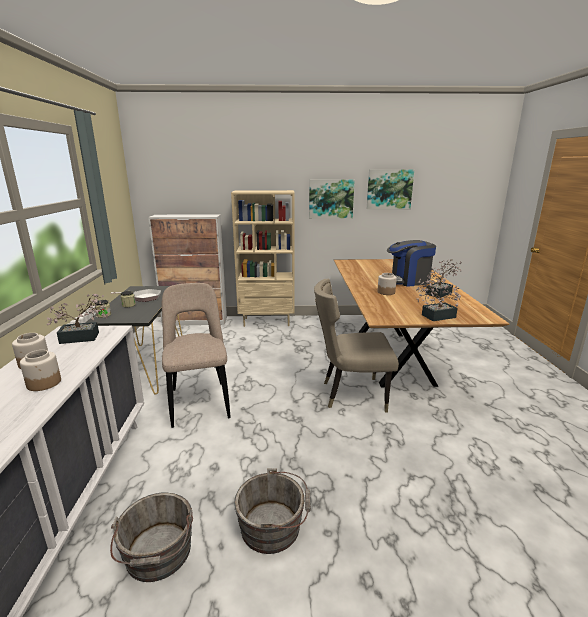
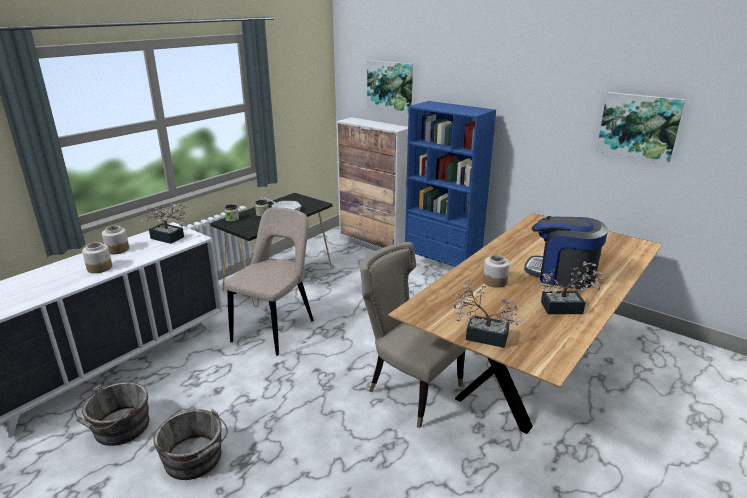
camera: 40 degrees right, 5 degrees up
beige bookcase [231,190,295,327] -> blue bookcase [405,101,496,267]
picture [309,179,355,219] -> picture moved to [367,60,413,113]

